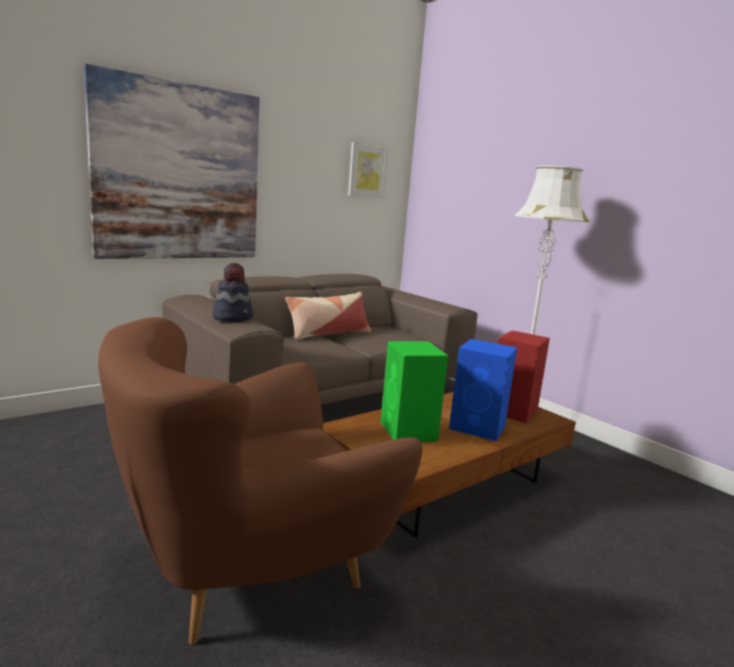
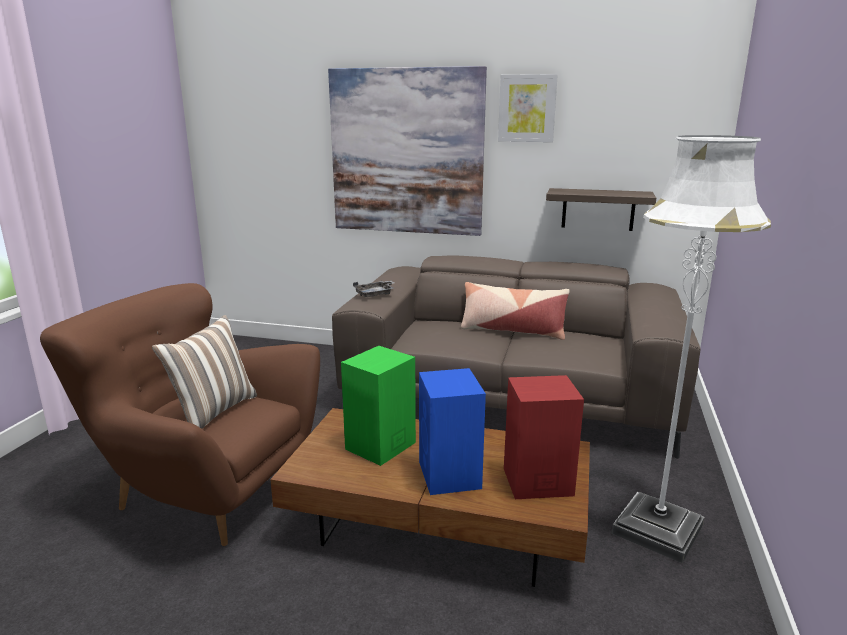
camera: 55 degrees right, 5 degrees up
hat [212,263,253,322] -> grey tray [353,281,394,297]
picture [348,143,388,198] -> picture moved to [498,74,558,142]
none -> pillow [152,315,257,429]
none -> shelf [546,188,656,231]

